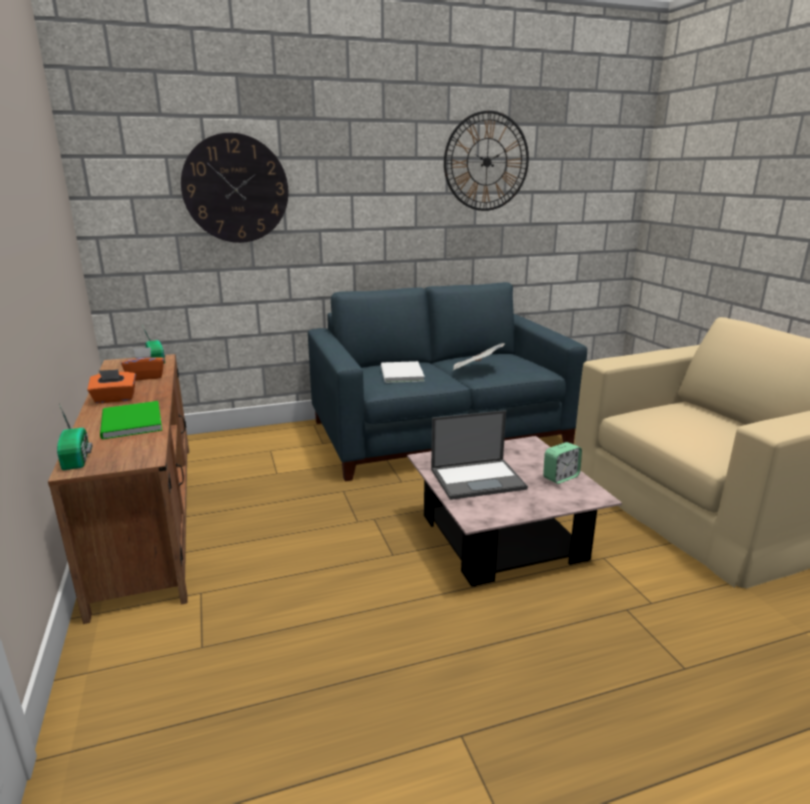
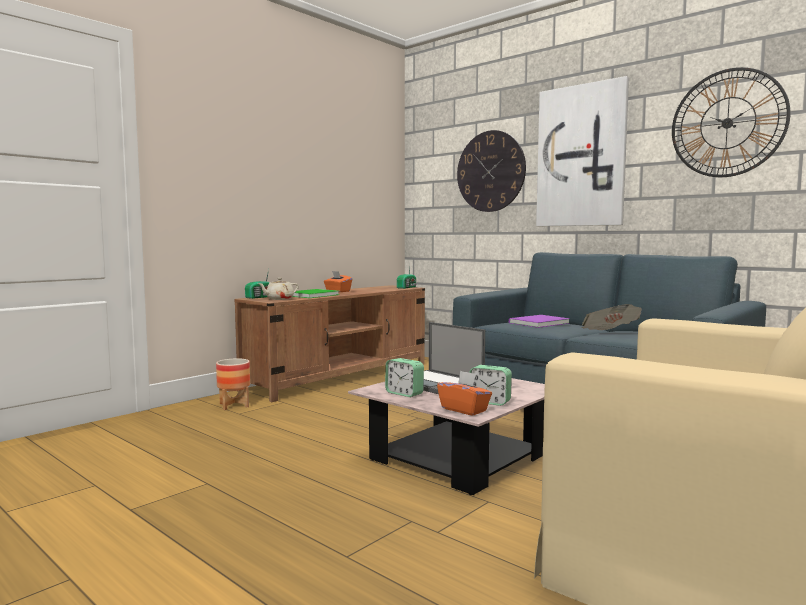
camera: 60 degrees right, 15 degrees down
orange tissue box [121,347,165,381] -> orange tissue box moved to [437,370,492,415]
white book [381,361,425,383] -> purple book [509,315,570,328]
none -> planter [216,358,250,410]
none -> beige teapot [258,278,299,300]
none -> alarm clock [385,358,424,397]
none -> picture [536,76,629,226]

